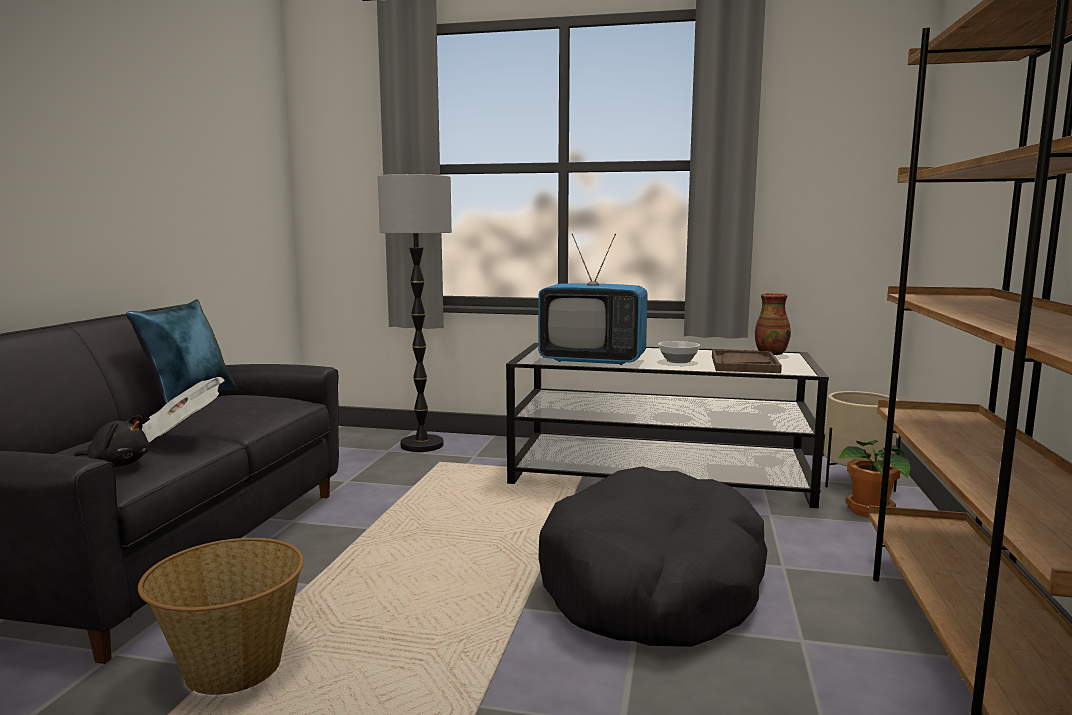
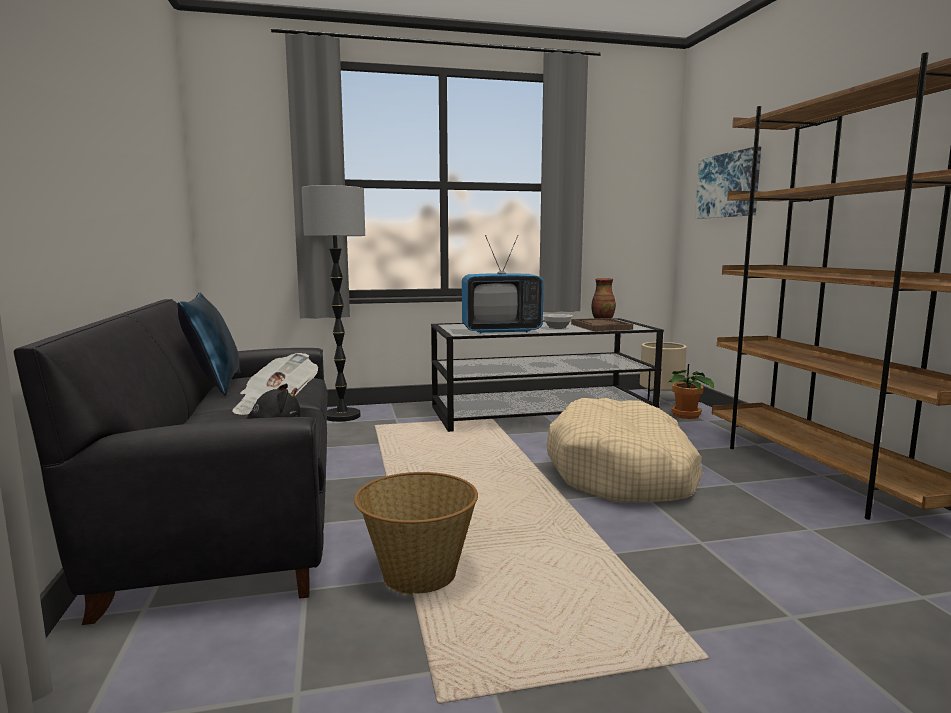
camera: 25 degrees left, 0 degrees up
black dog bed [539,466,768,647] -> beige dog bed [547,398,703,502]
none -> picture [695,147,761,219]

